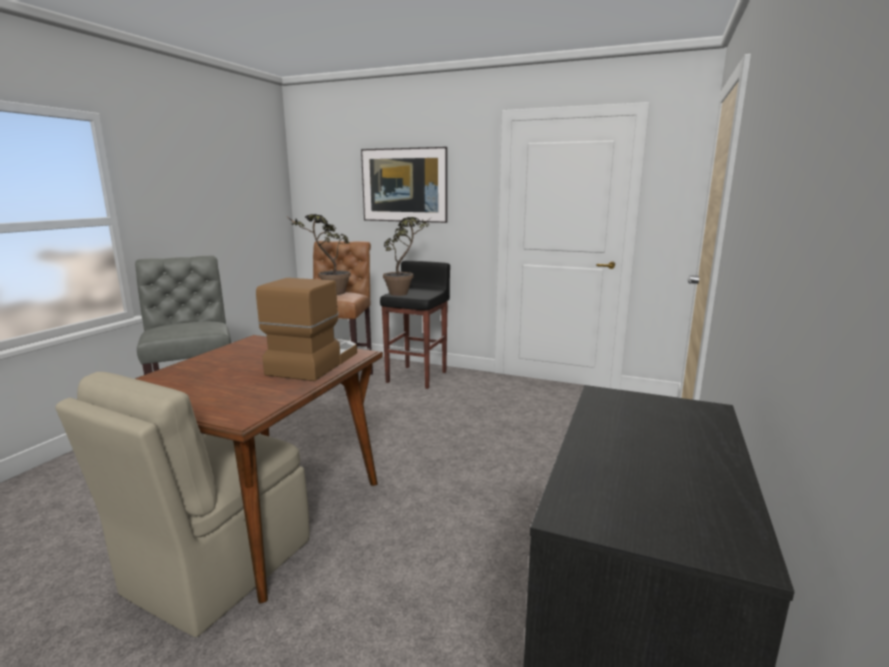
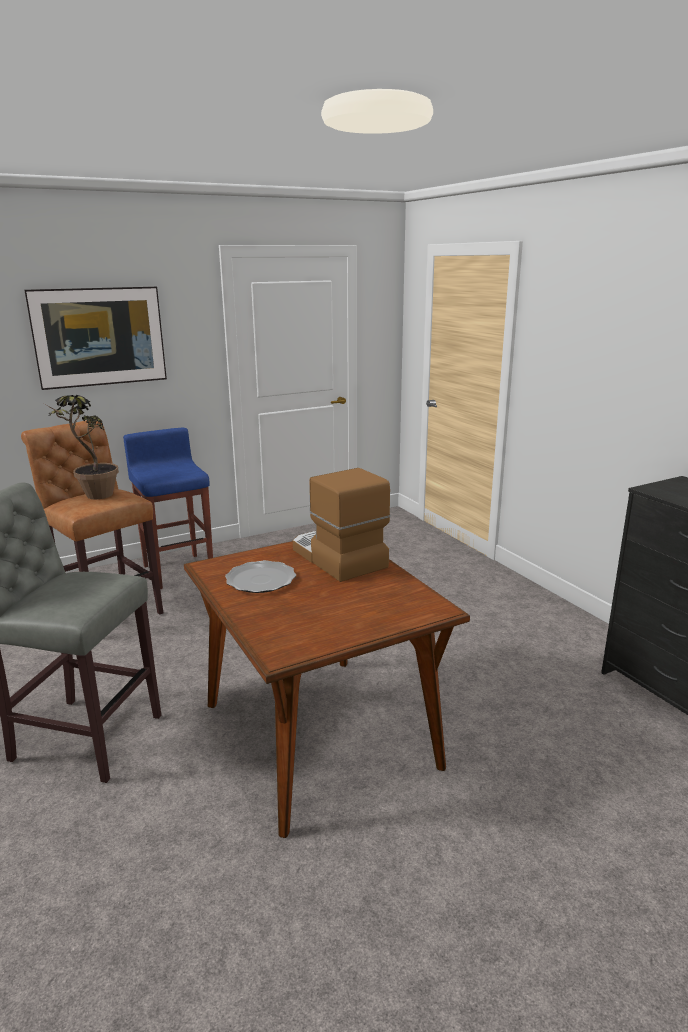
camera: 50 degrees left, 5 degrees up
beige chair [55,372,309,637] -> none
black stool [380,261,450,389] -> blue stool [123,428,213,589]
potted plant [383,217,431,296] -> none
none -> plate [225,560,296,593]

